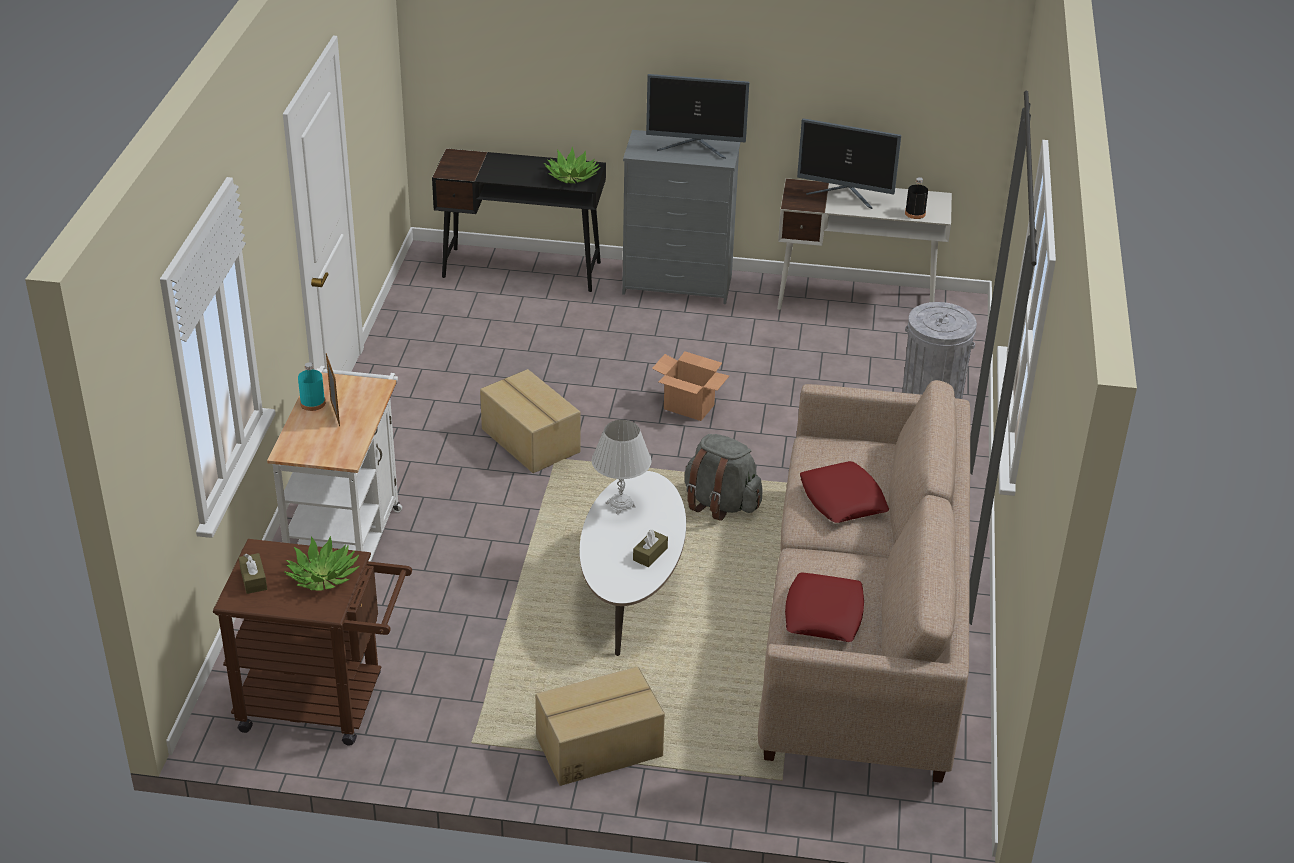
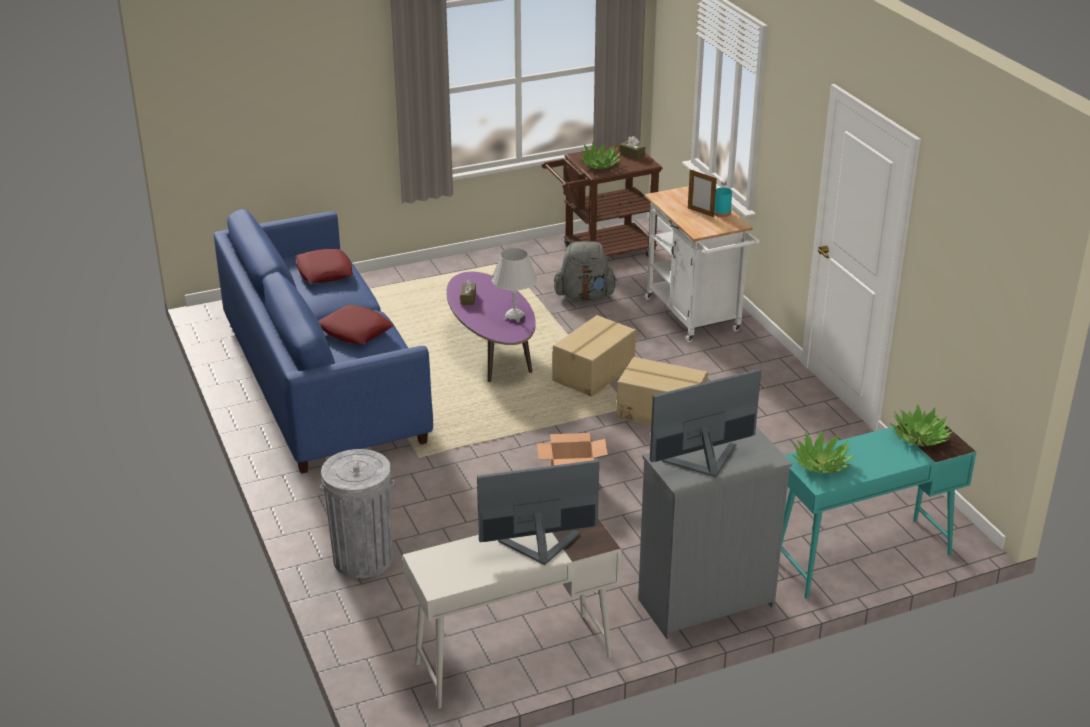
camera: 150 degrees right, 5 degrees down
black desk [432,148,606,292] -> turquoise desk [781,416,977,599]
cardboard box [535,667,665,786] -> cardboard box moved to [553,315,636,397]
white coffee table [580,471,686,656] -> purple coffee table [446,272,536,382]
grey backpack [685,434,762,521] -> grey backpack moved to [554,241,617,301]
beige sofa [758,380,970,783] -> blue sofa [214,209,433,474]
black bottle [905,177,928,219] -> none
none -> potted plant [890,404,953,446]

